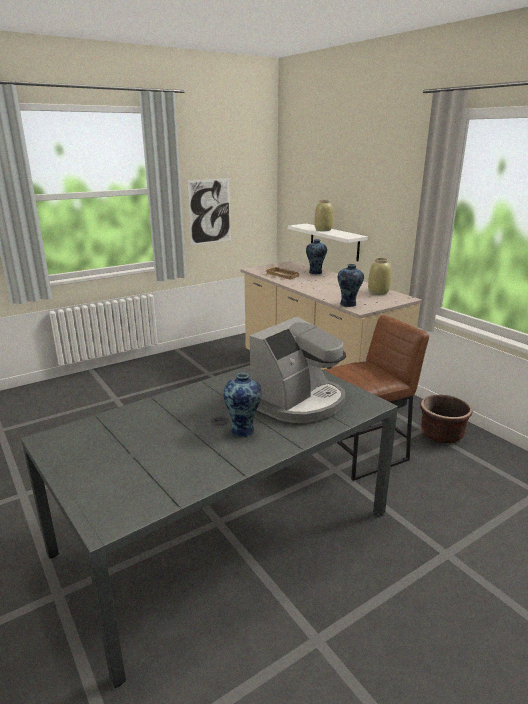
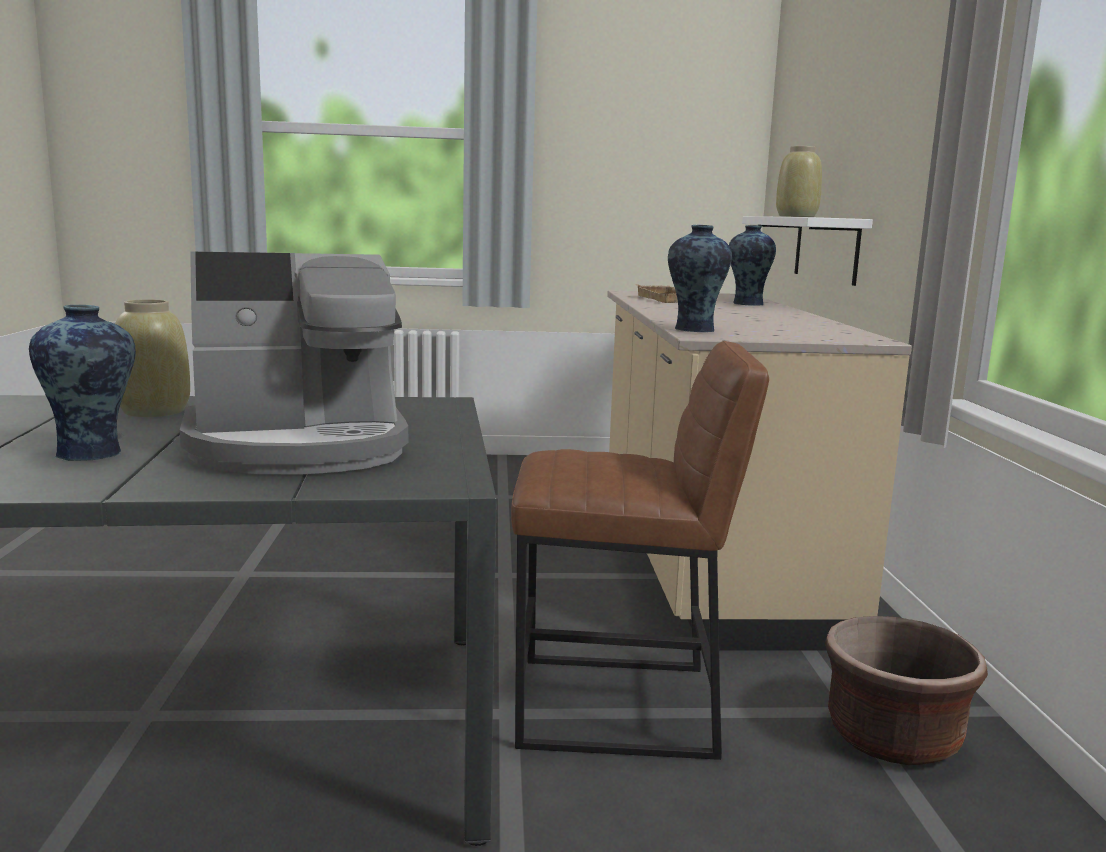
camera: 30 degrees right, 10 degrees down
picture [187,178,231,245] -> none
beige vase [368,258,391,295] -> beige vase moved to [115,300,190,417]

